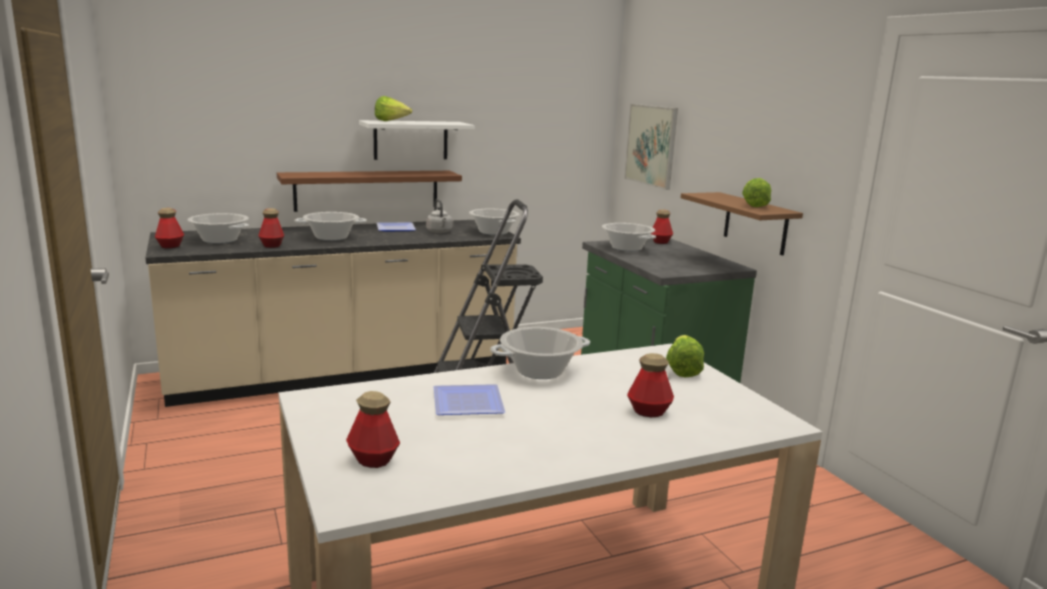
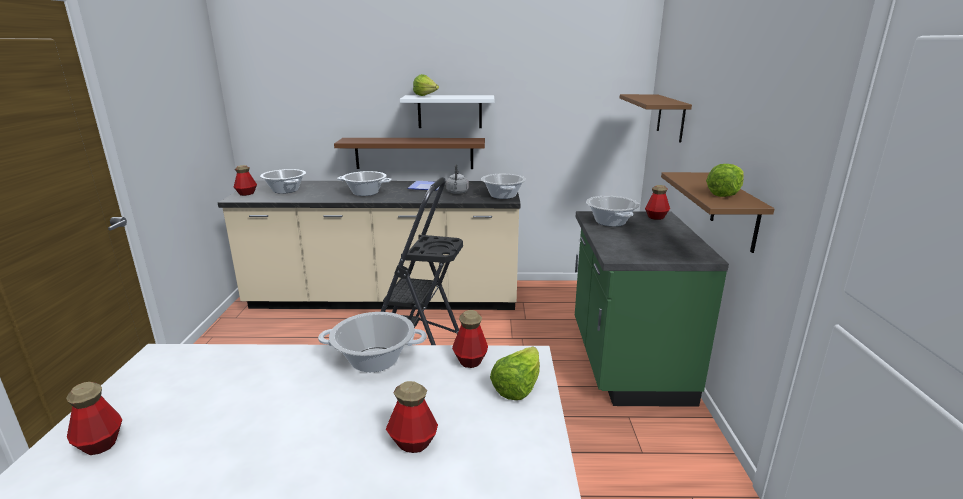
camera: 25 degrees right, 5 degrees up
bottle [258,208,284,248] -> bottle moved to [452,310,488,368]
plate [433,384,505,415] -> none
picture [624,104,678,190] -> brown shelf [620,94,692,143]

